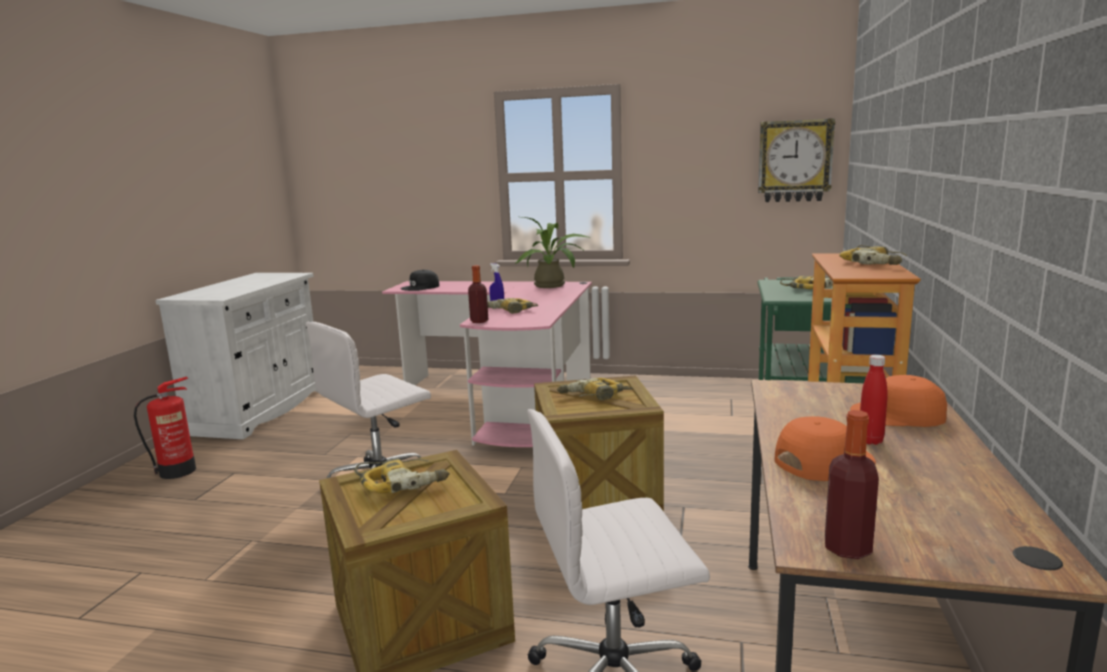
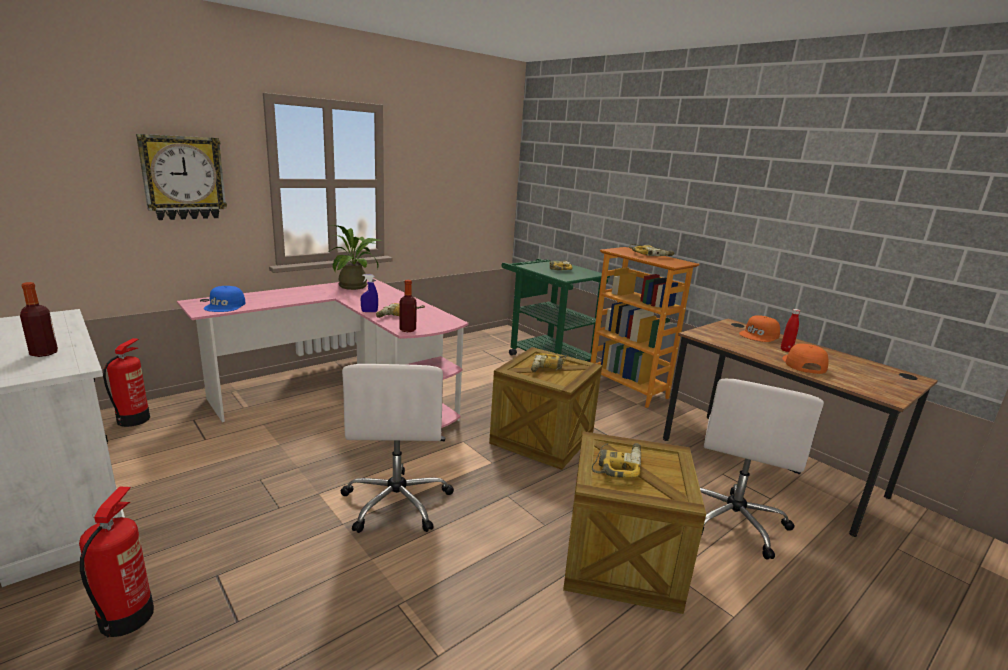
camera: 55 degrees left, 5 degrees up
black cap [400,270,440,291] -> blue cap [204,286,245,312]
wall clock [758,118,835,202] -> wall clock moved to [136,134,227,220]
bottle [825,410,879,559] -> bottle moved to [20,282,58,357]
none -> fire extinguisher [103,338,150,427]

